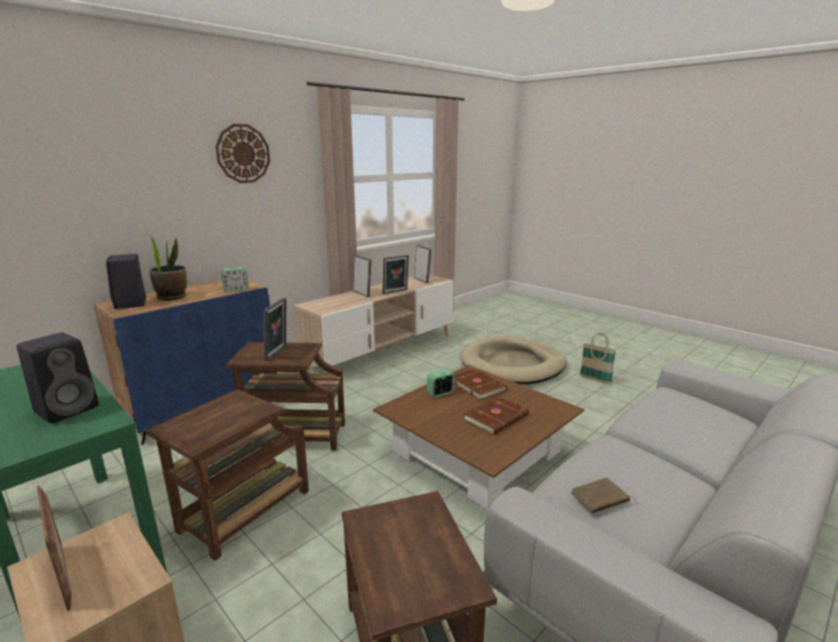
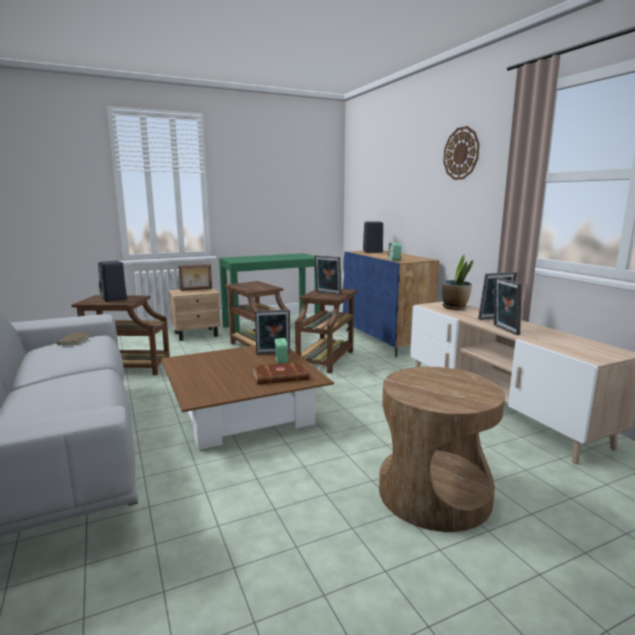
camera: 110 degrees right, 5 degrees down
black speaker [17,332,99,423] -> black speaker moved to [98,261,127,302]
potted plant [149,236,187,301] -> potted plant moved to [442,254,473,310]
picture frame [414,245,431,283] -> picture frame moved to [255,309,290,354]
beige dog bed [460,335,567,385] -> brown side table [379,367,505,532]
brown book [464,396,529,435] -> none
basket [580,333,616,384] -> none

